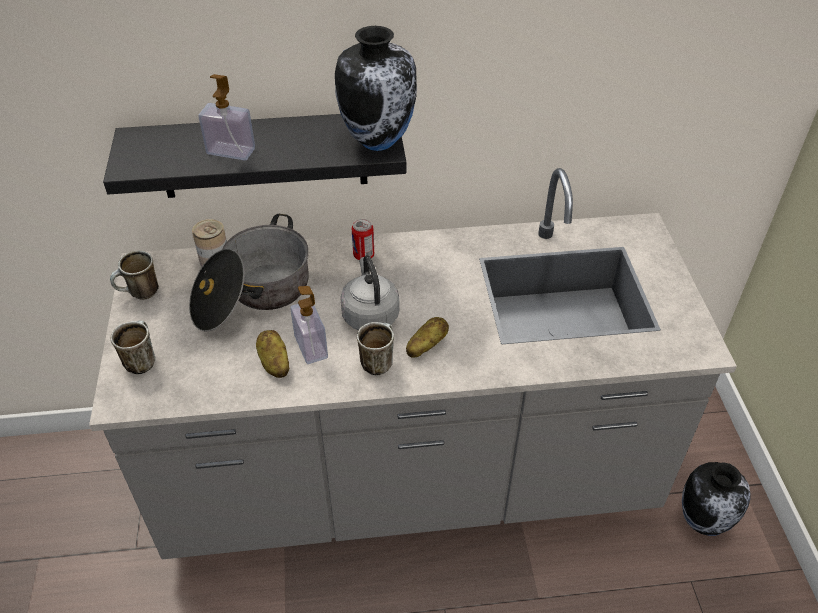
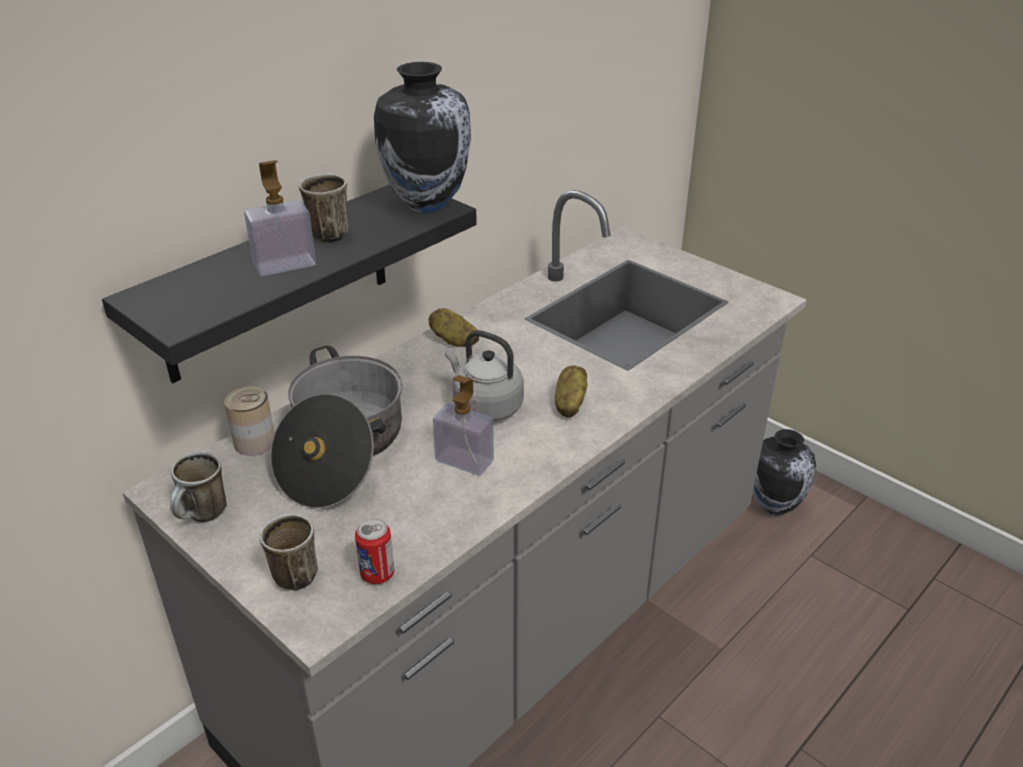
camera: 40 degrees left, 10 degrees down
potato [256,330,289,378] -> potato moved to [429,308,479,347]
can [351,219,374,260] -> can moved to [355,518,394,584]
mug [357,322,394,375] -> mug moved to [299,174,349,243]

